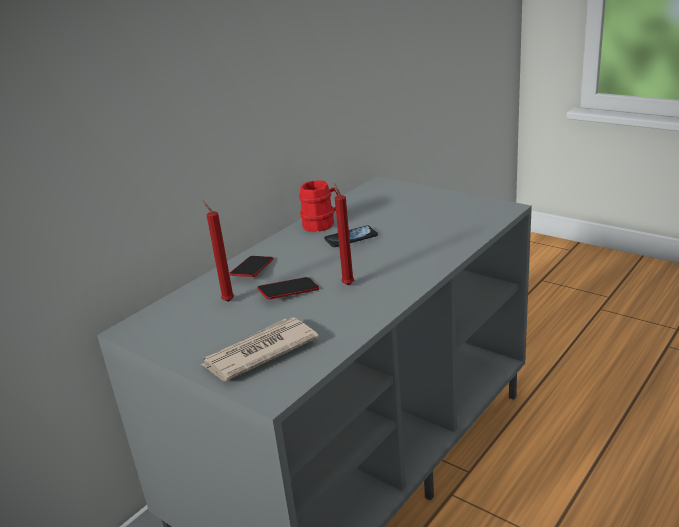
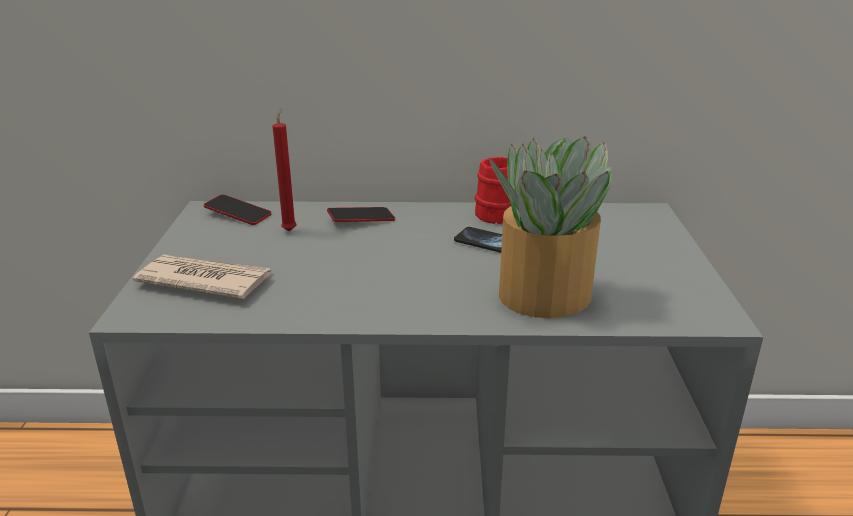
camera: 50 degrees right, 0 degrees up
phone [257,277,319,299] -> phone moved to [204,194,271,225]
red candle [334,183,355,286] -> none
none -> potted plant [489,136,612,318]

